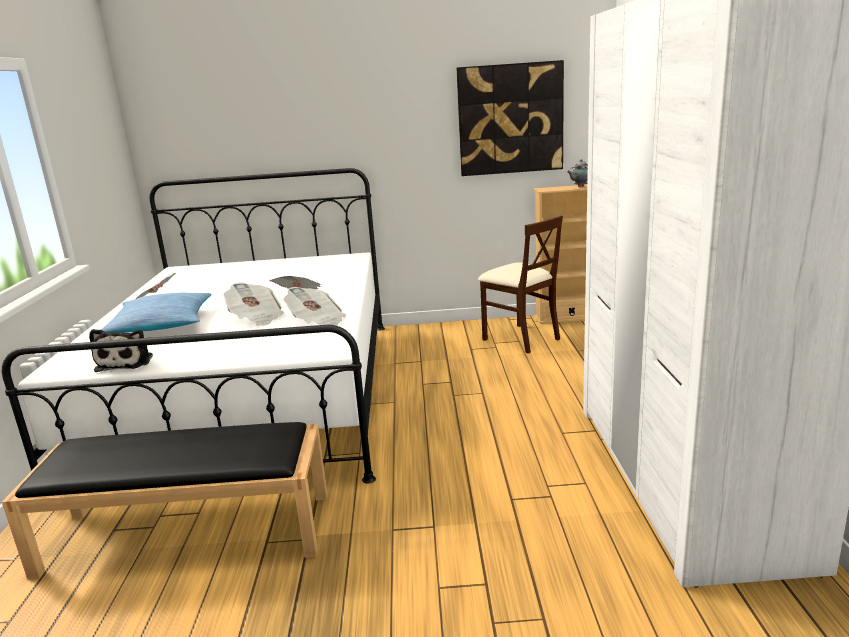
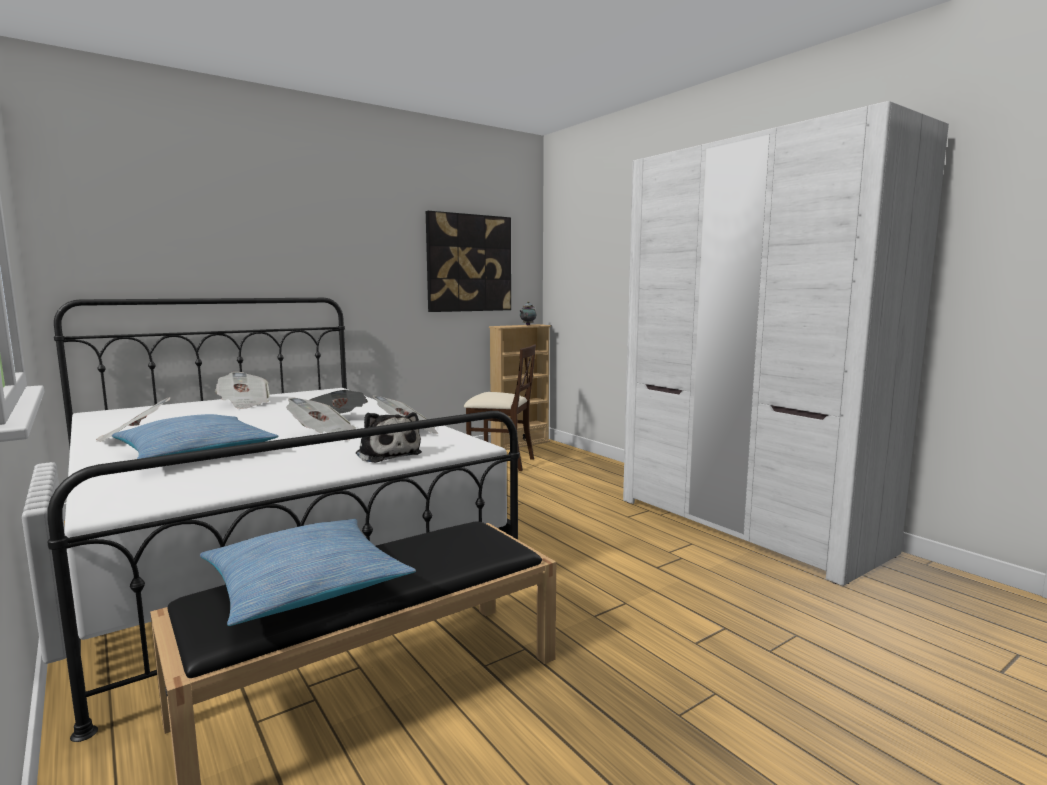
camera: 35 degrees left, 10 degrees down
plush toy [89,329,153,372] -> plush toy moved to [356,412,422,463]
none -> pillow [200,519,416,626]
none -> newspaper [215,372,270,409]

